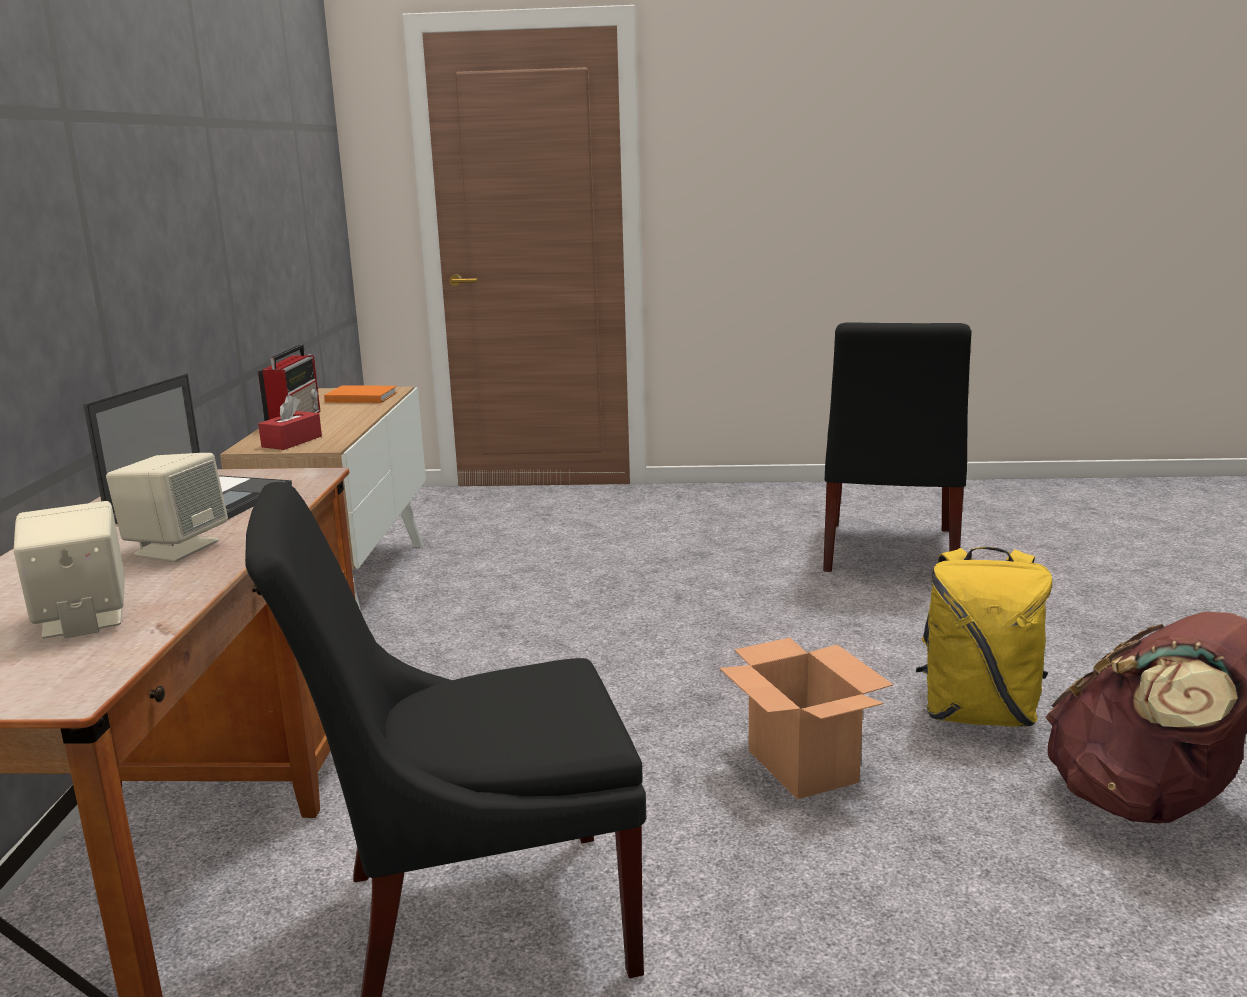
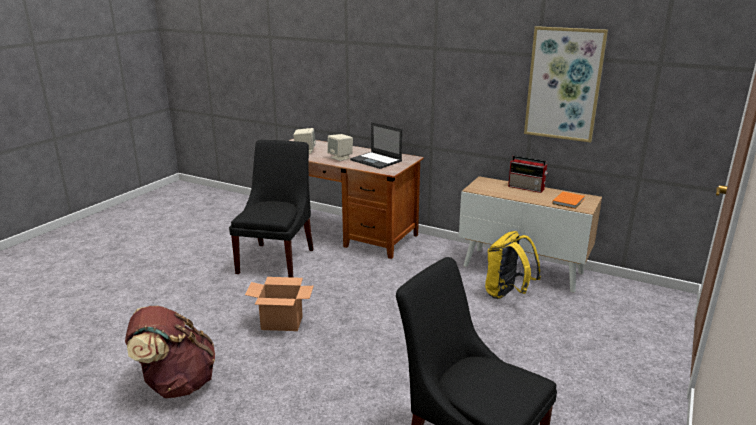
camera: 115 degrees right, 5 degrees up
red tissue box [258,395,322,450] -> none
yellow backpack [916,547,1053,727] -> yellow backpack moved to [485,231,541,299]
none -> picture [524,26,608,142]

